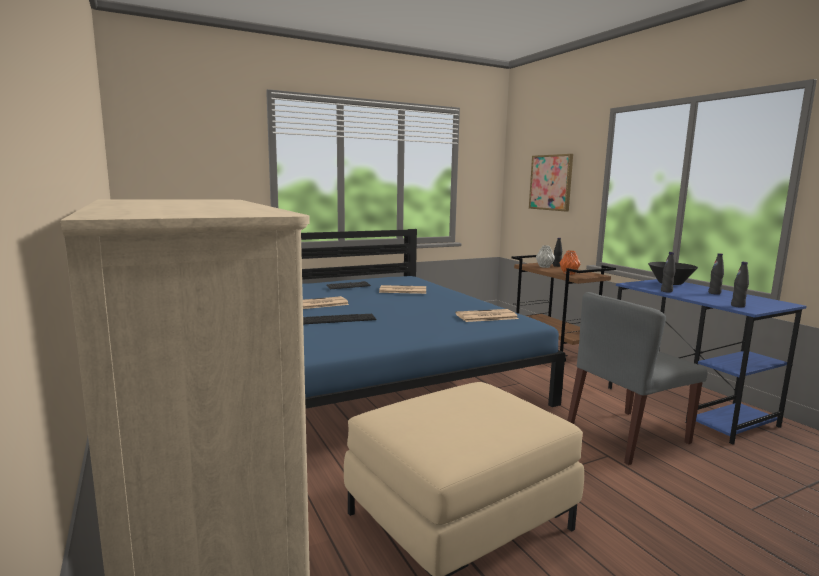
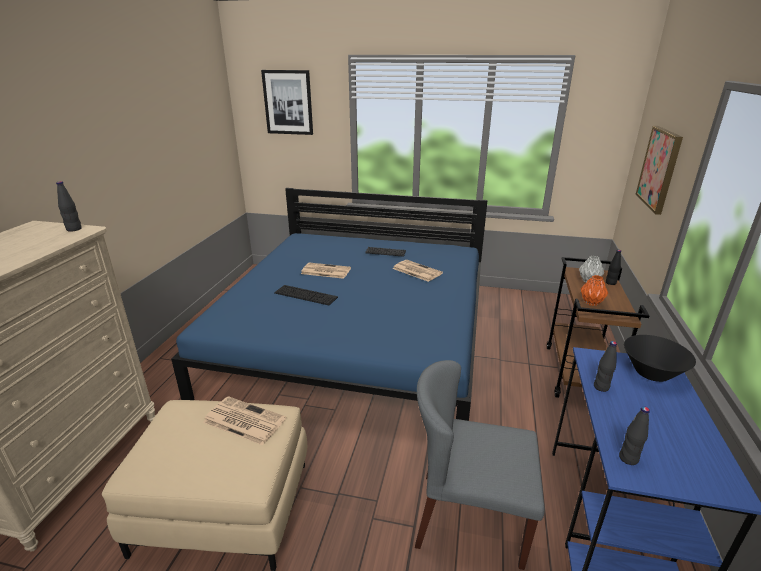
camera: 40 degrees right, 15 degrees up
newspaper [455,309,518,322] -> newspaper moved to [203,396,286,446]
black bottle [708,253,724,295] -> black bottle moved to [56,181,82,232]
none -> picture [261,70,313,135]

